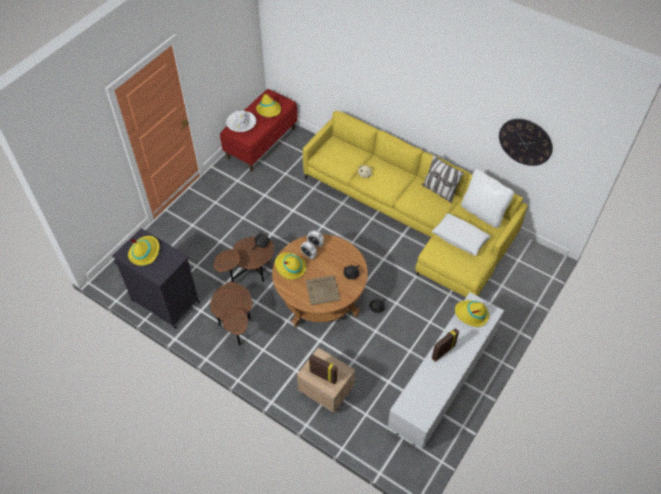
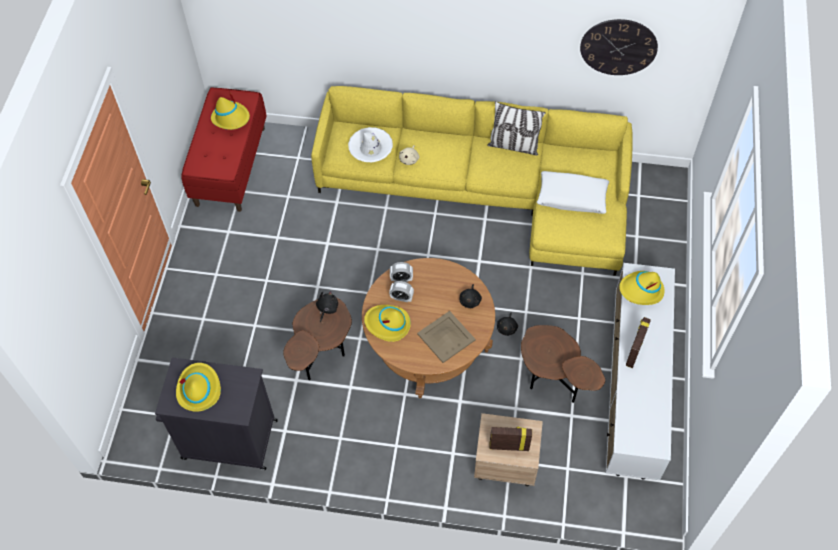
camera: 25 degrees left, 5 degrees up
brown side table [210,282,252,346] -> brown side table moved to [521,325,605,403]
white hat [226,110,256,132] -> white hat moved to [348,127,393,162]
white pillow [461,169,514,228] -> none

